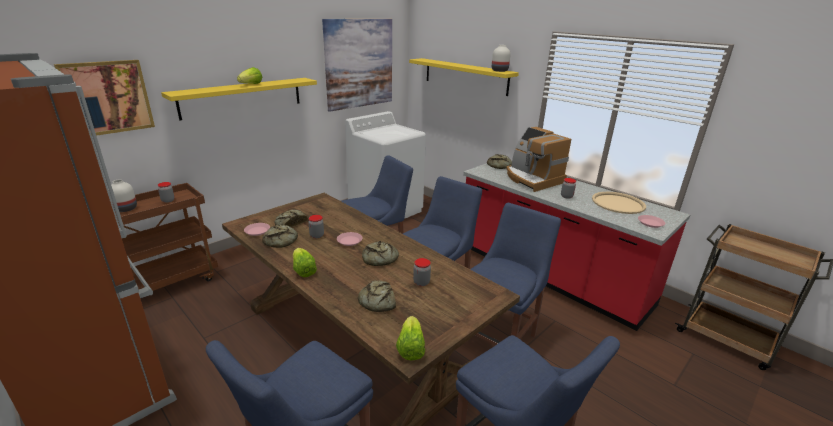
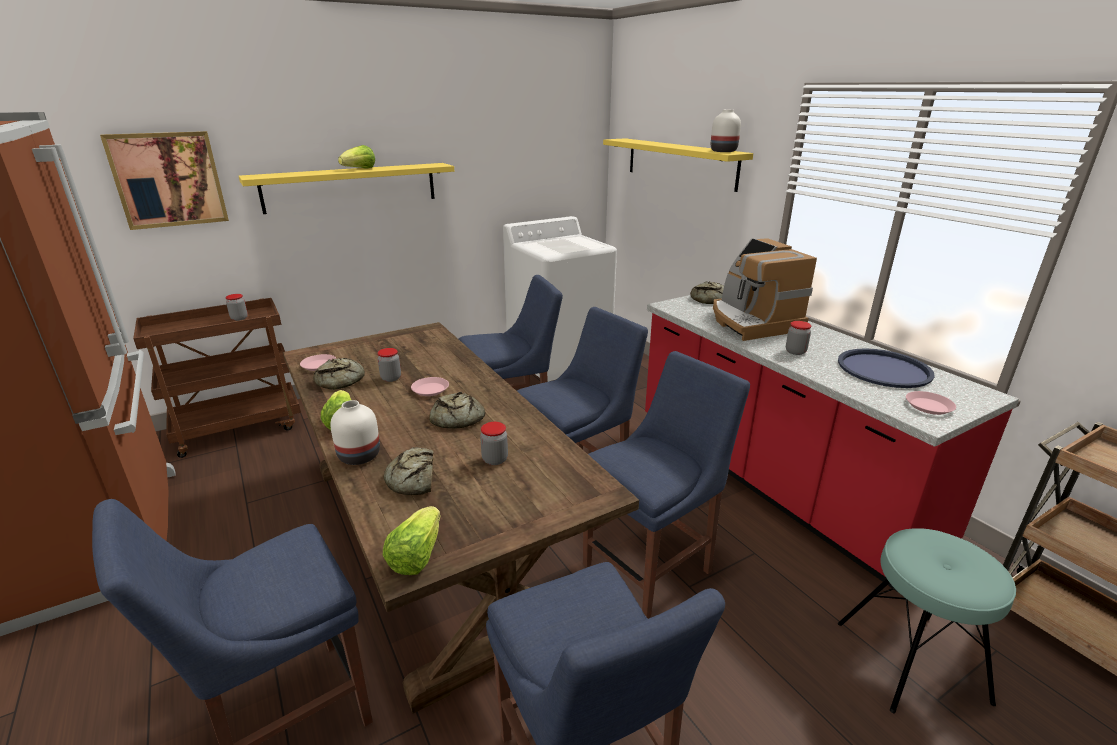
camera: 15 degrees right, 0 degrees up
white vase [108,180,137,212] -> white vase moved to [330,400,380,465]
bread [274,209,308,227] -> none
picture [322,19,392,112] -> none
beige tray [592,192,646,214] -> blue tray [838,348,935,388]
none -> turquoise stool [838,528,1016,713]

